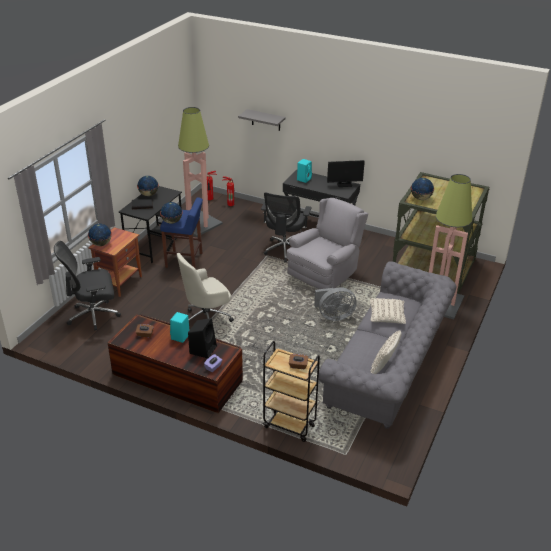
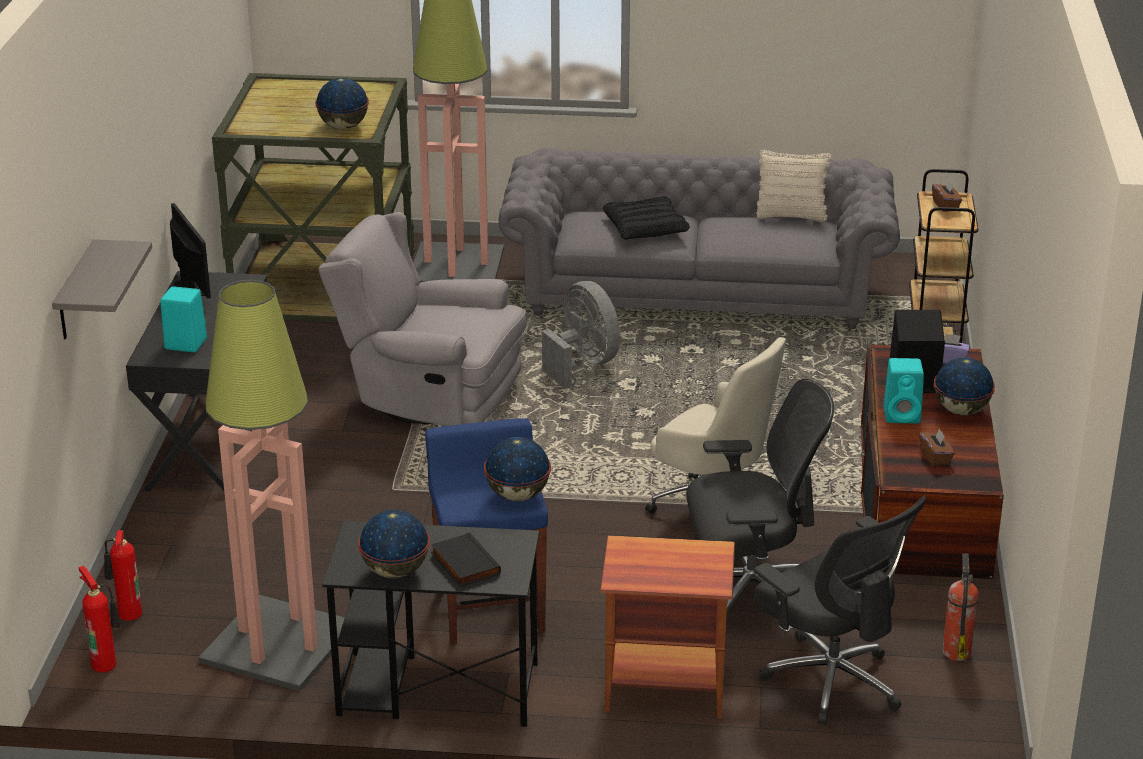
camera: 110 degrees left, 5 degrees down
globe [88,224,112,246] -> globe moved to [934,357,995,415]
office chair [261,192,312,263] -> office chair moved to [686,379,834,611]
beige pillow [370,298,406,324] -> black pillow [602,196,690,240]
none -> fire extinguisher [942,553,978,661]

